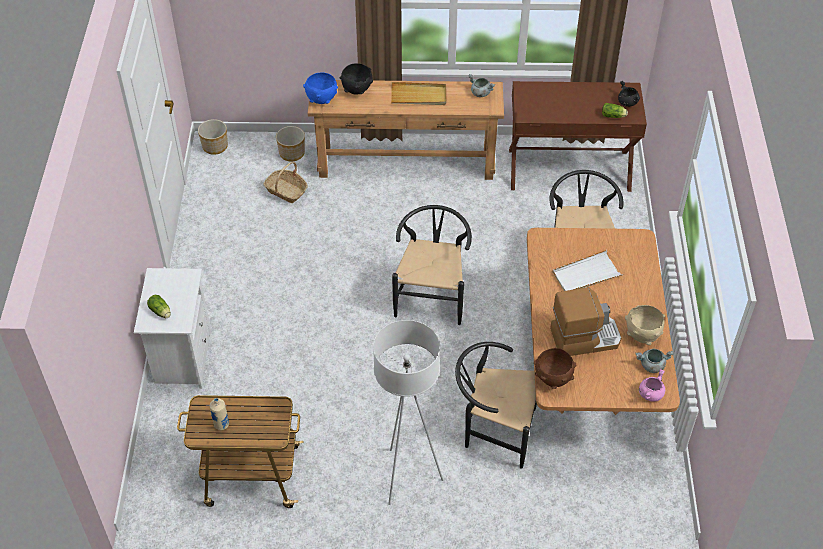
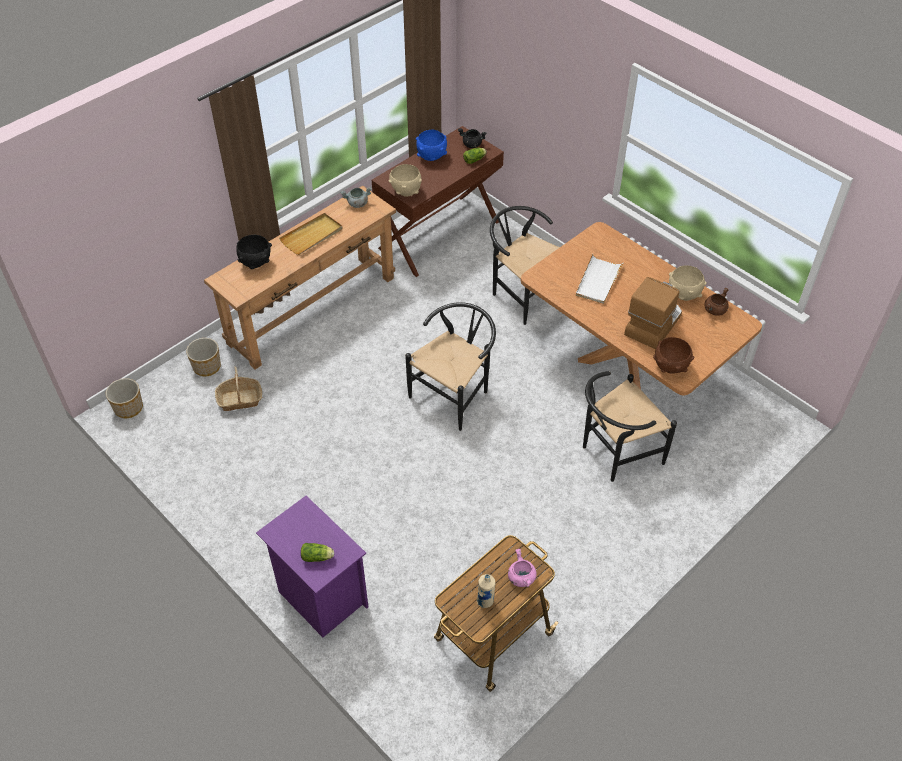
camera: 45 degrees left, 0 degrees up
white nightstand [134,268,211,389] -> purple nightstand [256,496,369,638]
blue bowl [303,73,338,104] -> blue bowl moved to [416,129,447,161]
white floor lamp [373,320,443,505] -> none
black chair [392,205,472,325] -> black chair turned 75 degrees clockwise [405,302,496,431]
grey cooking pot [635,349,673,373] -> brown cooking pot [704,287,729,316]
pink cooking pot [639,369,665,402] -> pink cooking pot moved to [508,549,537,587]
none -> beige bowl [389,164,422,197]

